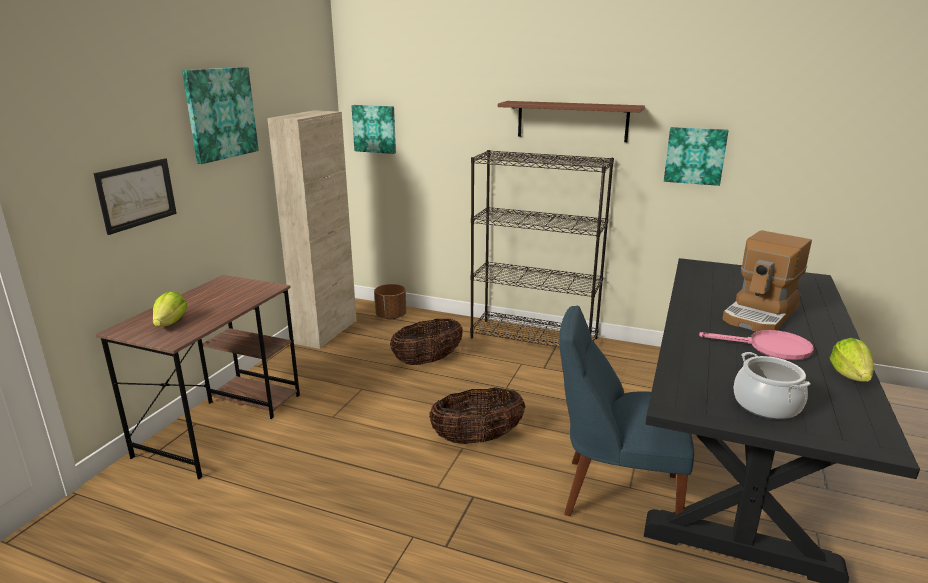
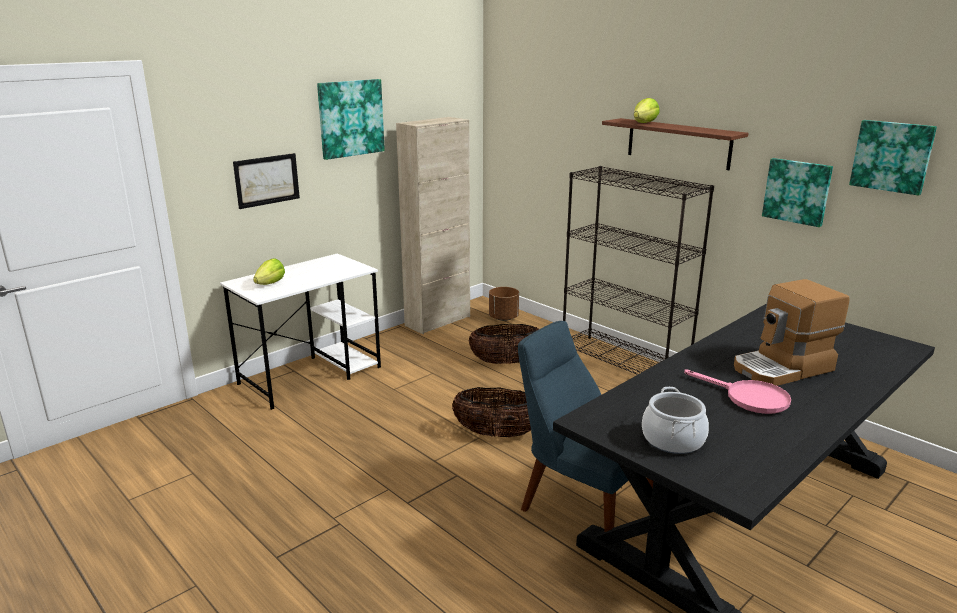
camera: 25 degrees right, 0 degrees up
brown desk [96,275,300,479] -> white desk [220,253,381,410]
picture [351,105,396,154] -> picture moved to [849,120,937,195]
lettuce [830,338,875,382] -> lettuce moved to [634,98,660,123]

